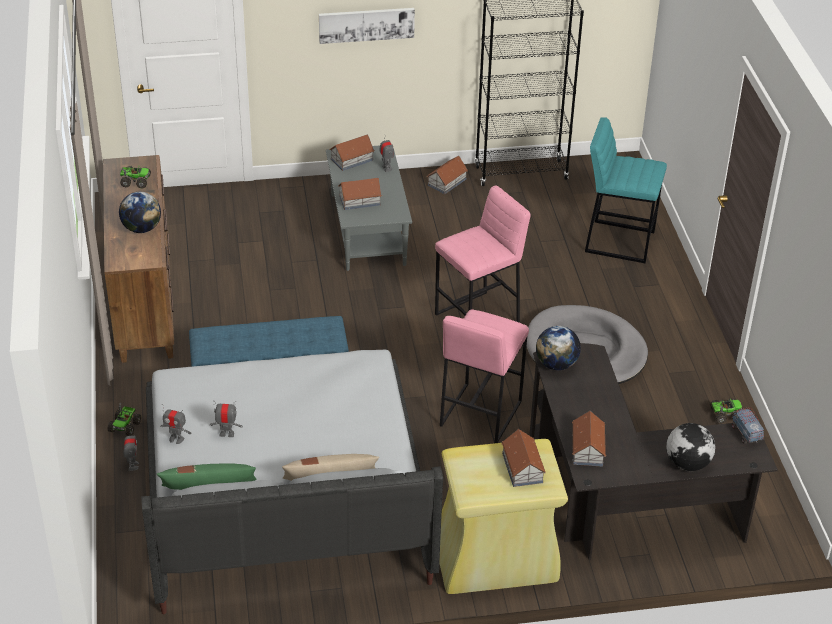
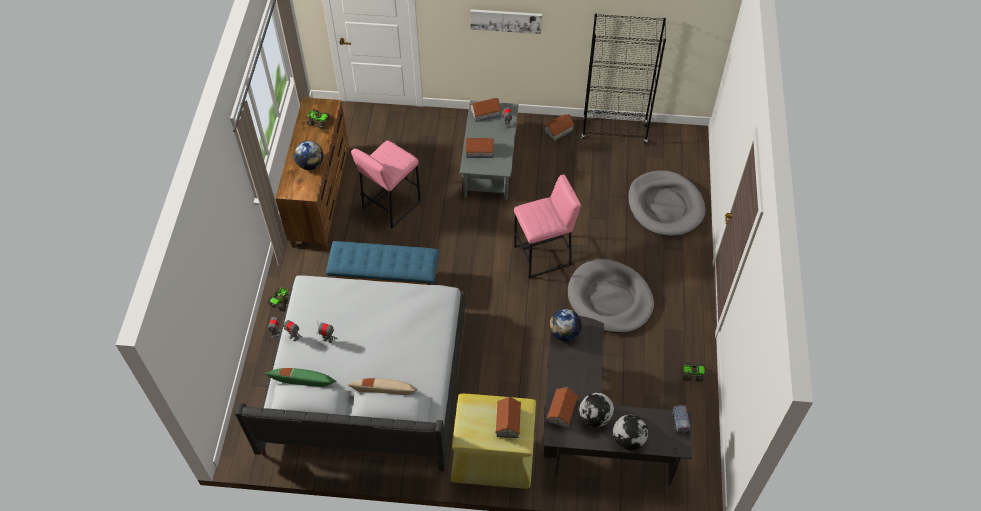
camera: 15 degrees right, 15 degrees up
pink stool [440,310,529,443] -> pink stool moved to [351,140,421,228]
turquoise stool [585,117,667,263] -> grey dog bed [628,170,705,236]
none -> globe [579,392,614,427]

